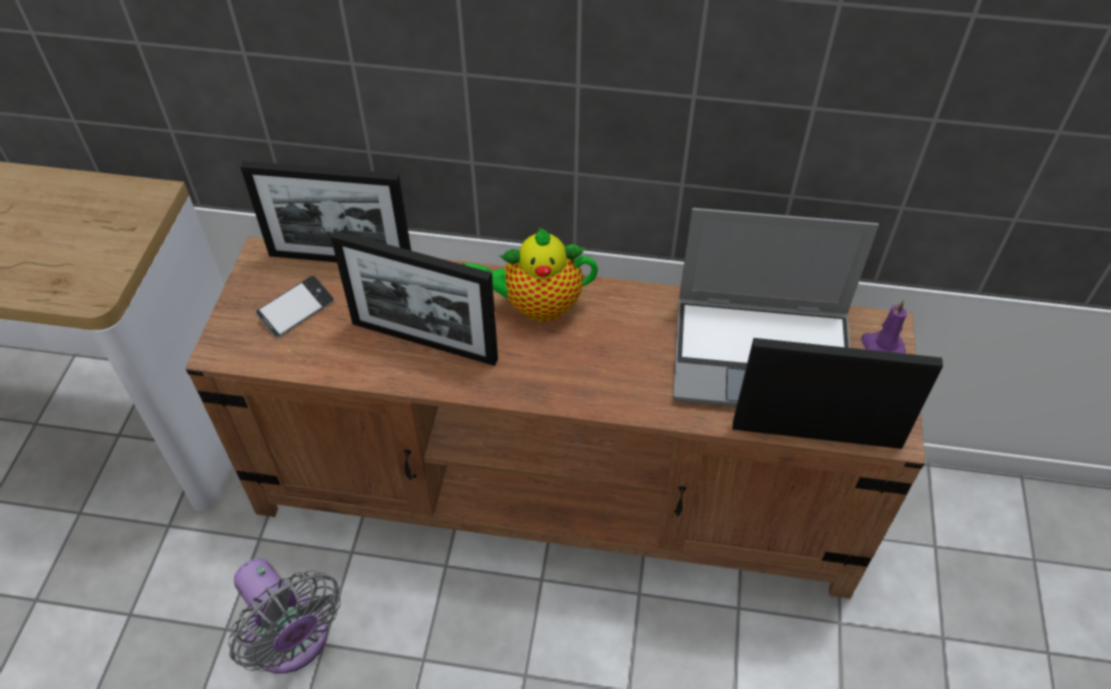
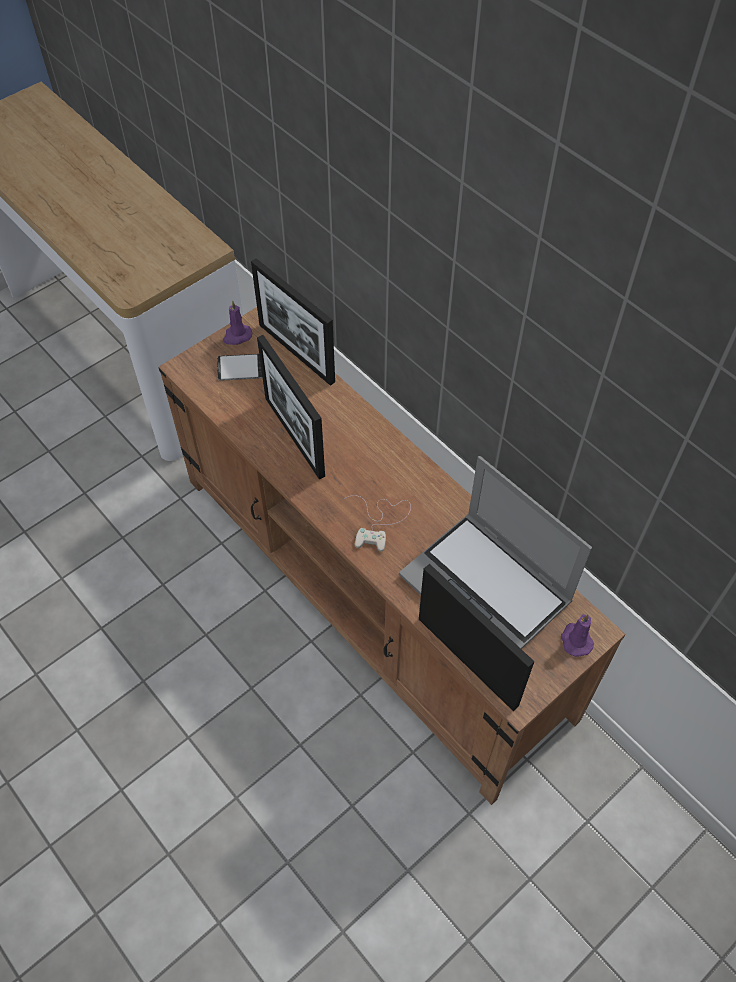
camera: 40 degrees right, 5 degrees up
grey fan [228,558,341,673] -> none
teapot [462,228,598,321] -> none
none -> purple candle [223,300,252,345]
none -> white game controller [344,495,411,552]

